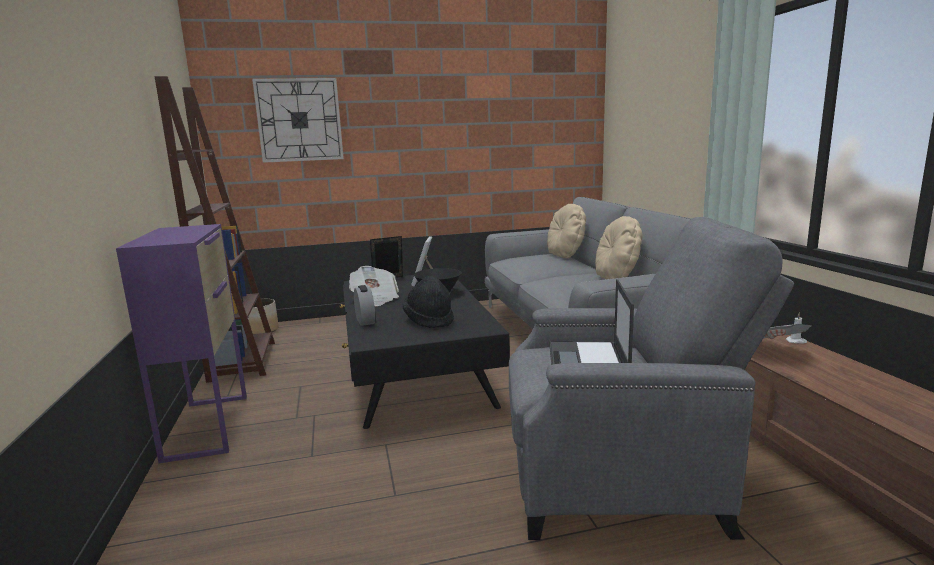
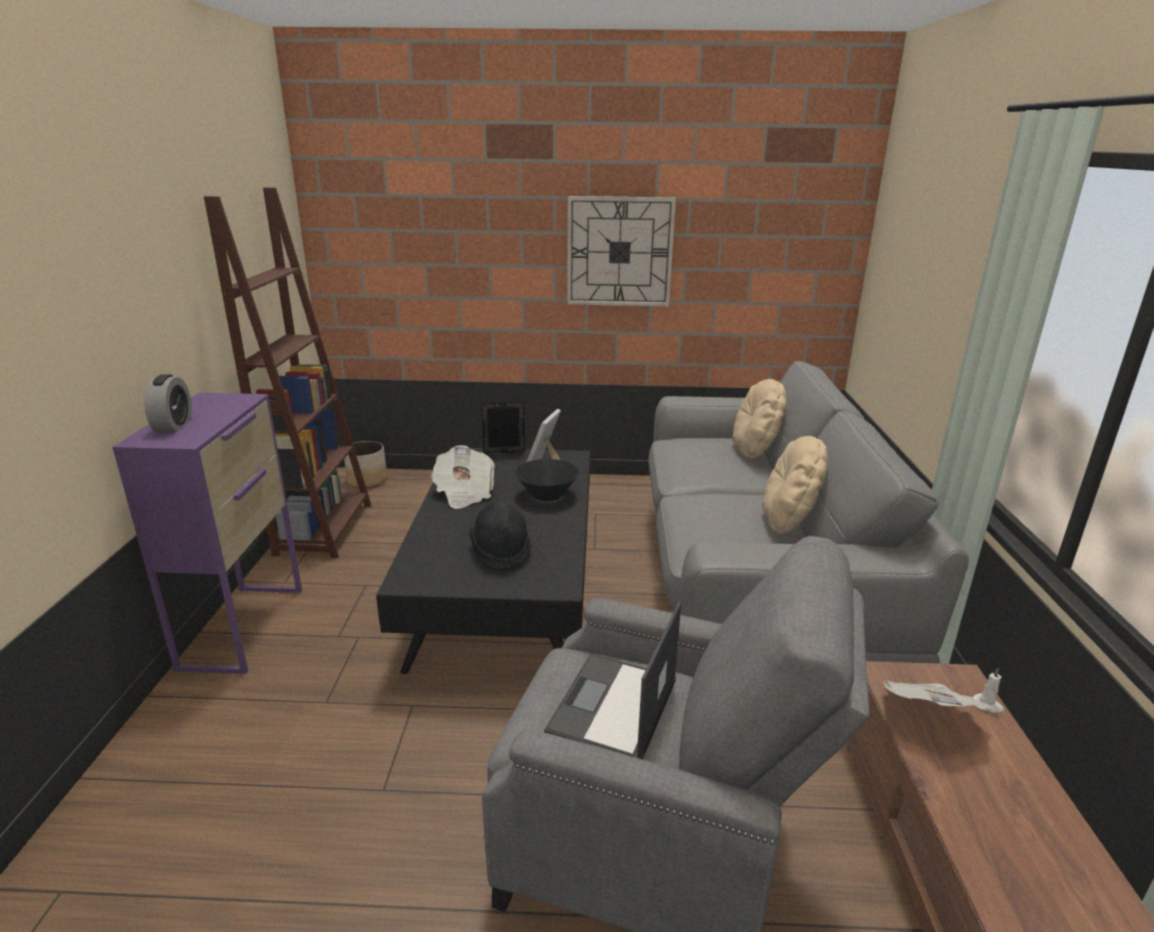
camera: 15 degrees right, 10 degrees up
wall clock [252,78,344,163] -> wall clock moved to [567,196,676,306]
alarm clock [354,285,375,326] -> alarm clock moved to [144,374,192,433]

